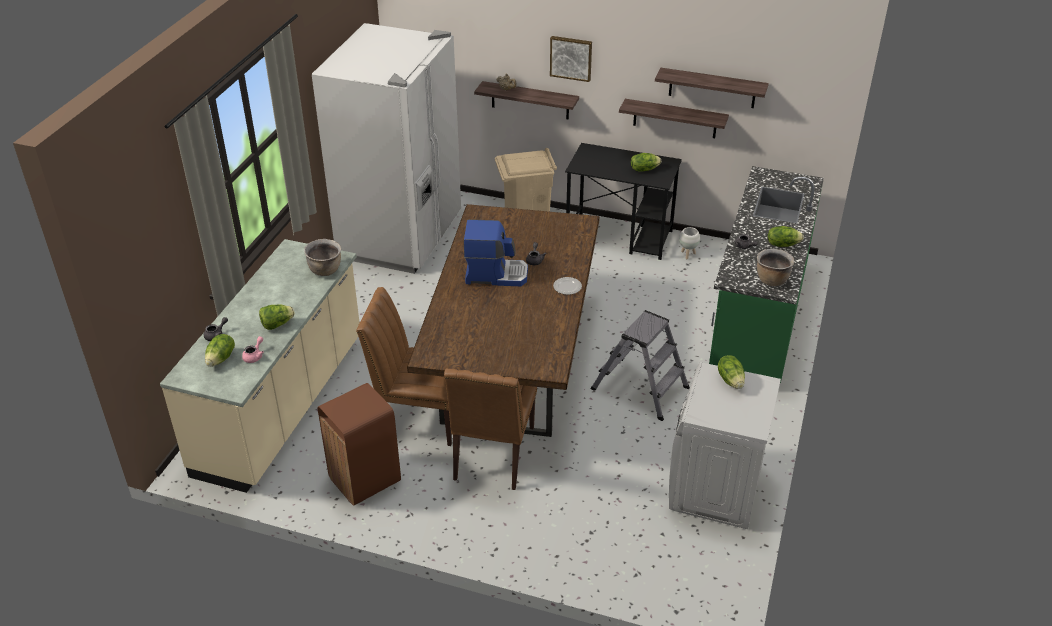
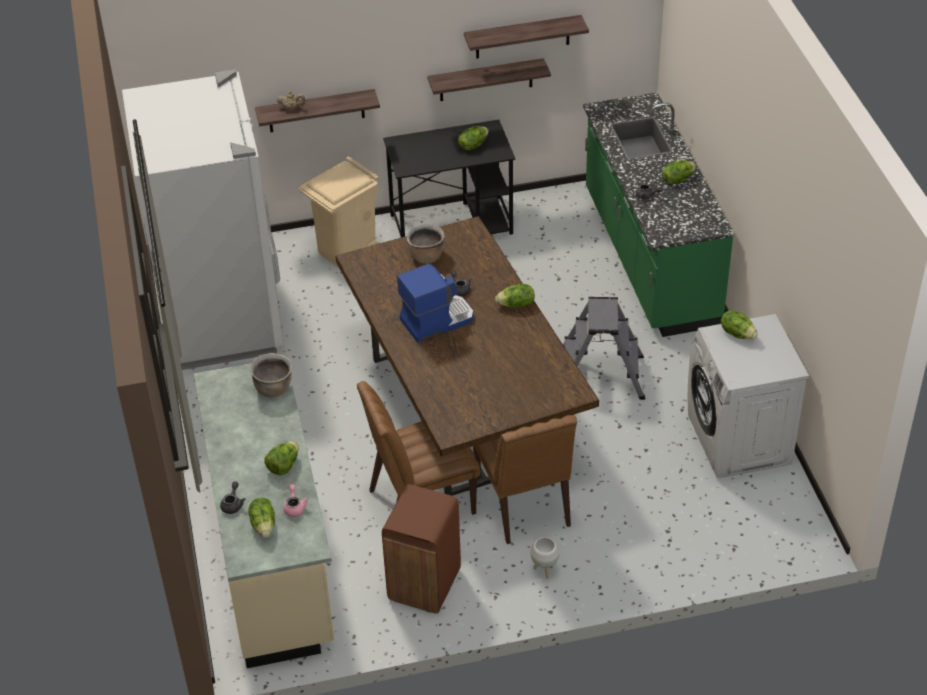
camera: 30 degrees left, 5 degrees up
picture [550,36,592,82] -> none
plate [553,277,582,295] -> lettuce [495,284,535,308]
white planter [679,227,700,259] -> white planter moved to [530,537,559,579]
brown cooking pot [757,249,794,286] -> brown cooking pot moved to [406,224,445,264]

